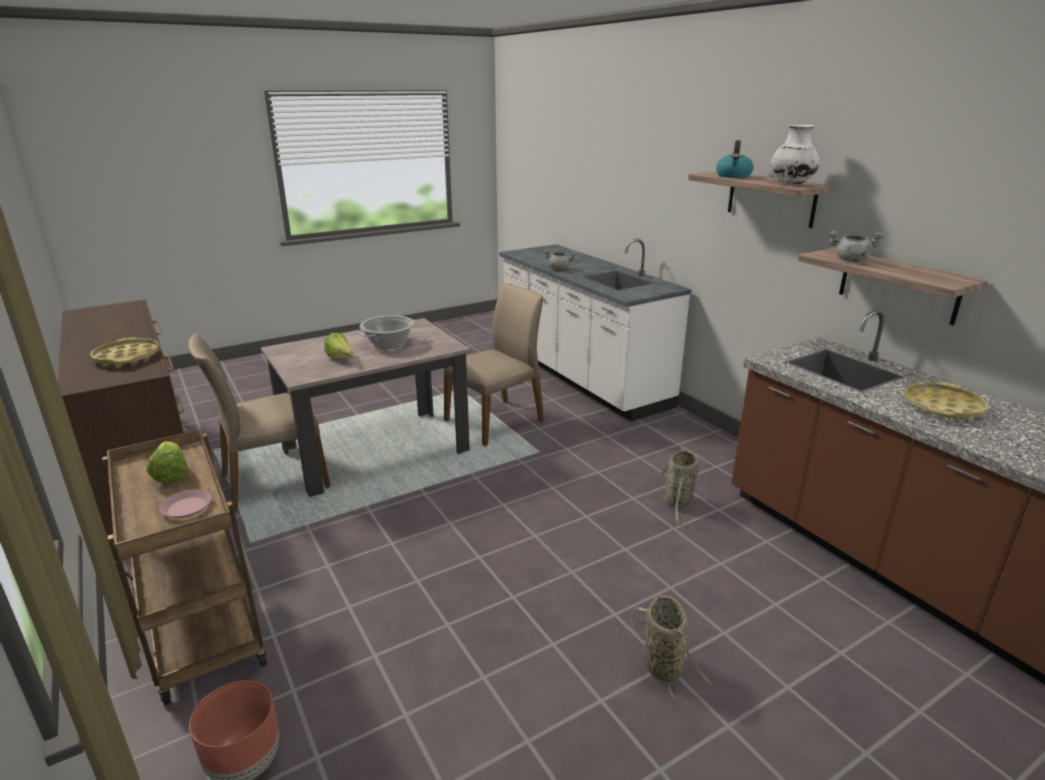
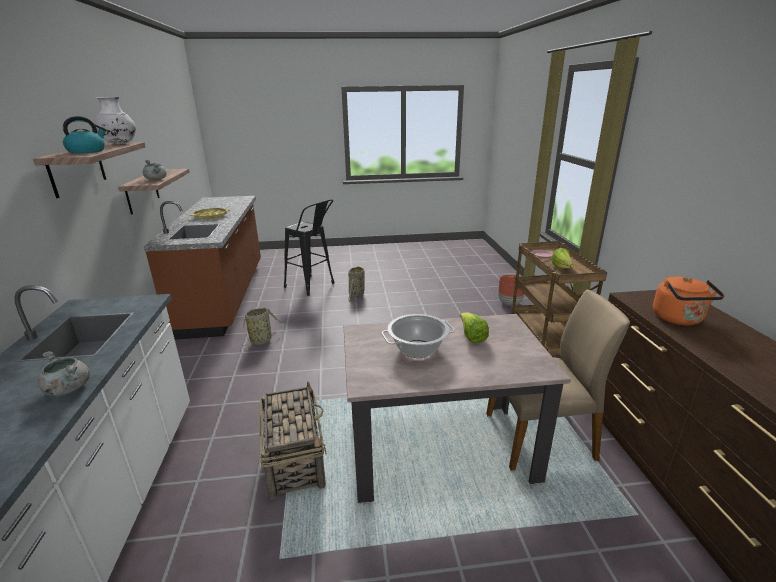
camera: 155 degrees left, 0 degrees up
yellow tray [90,337,159,366] -> orange kettle [653,276,725,325]
beige chair [444,283,544,446] -> basket [259,381,327,500]
none -> black stool [284,199,334,296]

